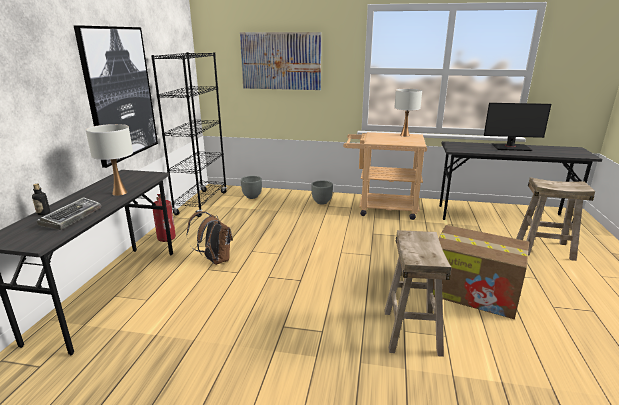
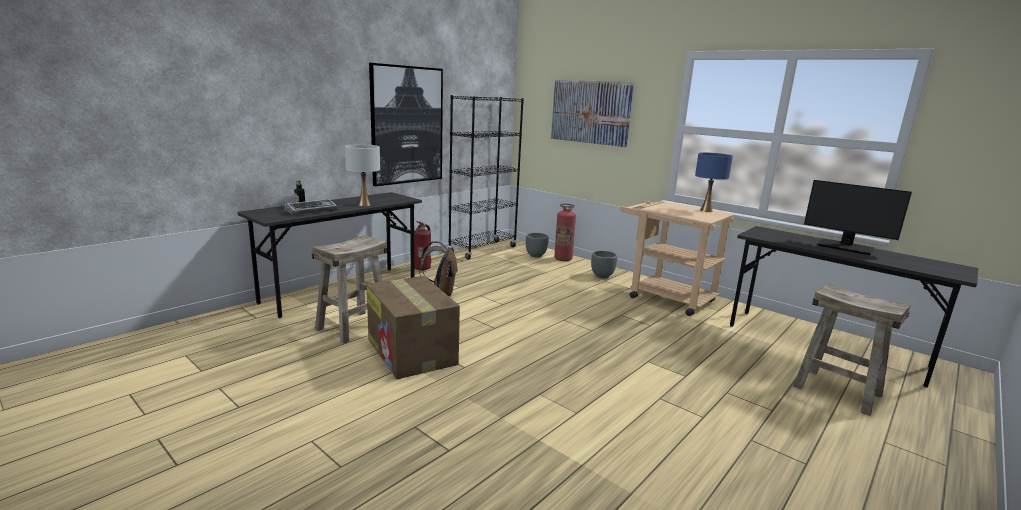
camera: 30 degrees right, 5 degrees down
beige stool [384,230,452,357] -> beige stool moved to [312,235,387,344]
white table lamp [394,89,422,137] -> blue table lamp [695,153,733,212]
cardboard box [433,225,529,319] -> cardboard box moved to [367,276,460,379]
none -> fire extinguisher [554,204,576,261]

